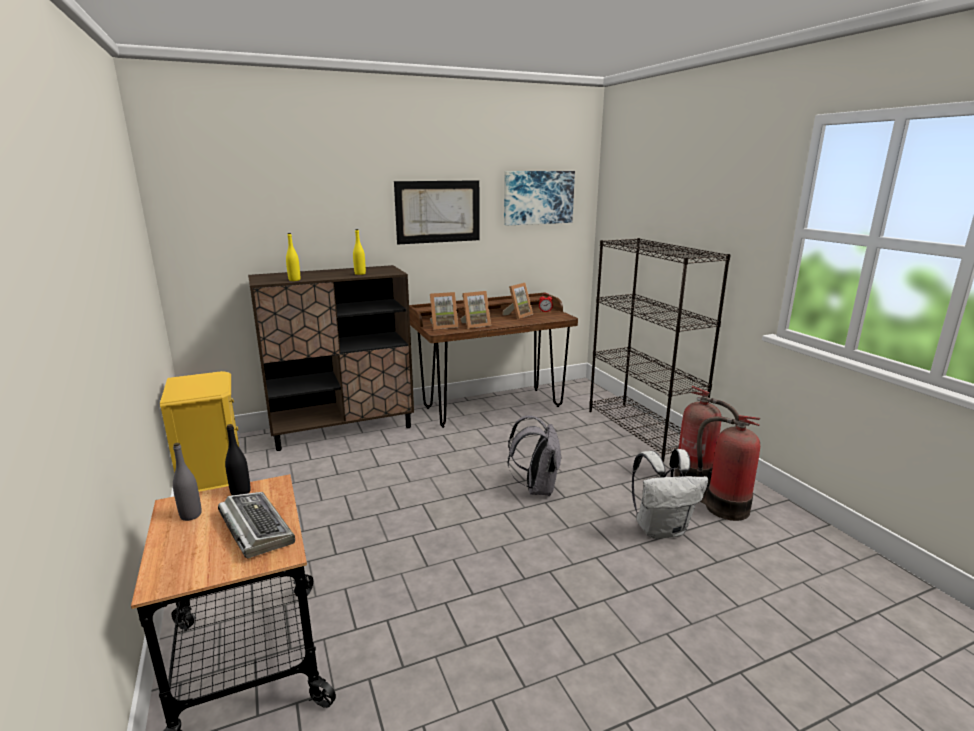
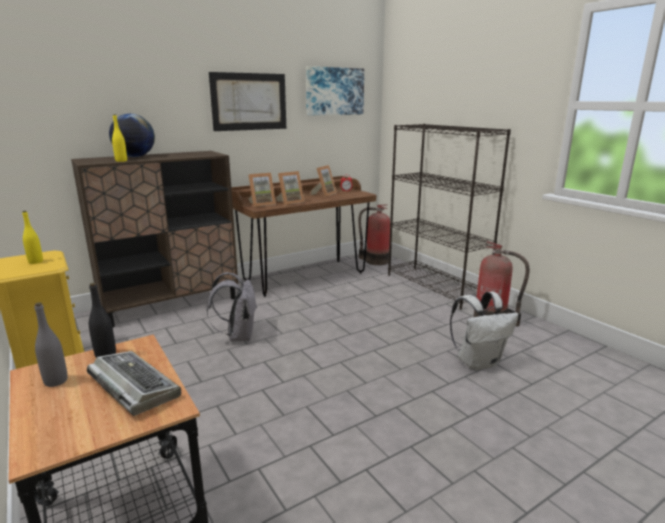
camera: 10 degrees left, 0 degrees up
yellow bottle [353,229,366,275] -> yellow bottle moved to [22,211,43,264]
grey backpack [508,415,562,496] -> grey backpack moved to [207,272,257,341]
fire extinguisher [696,415,760,521] -> fire extinguisher moved to [358,204,390,265]
none -> globe [109,114,155,157]

